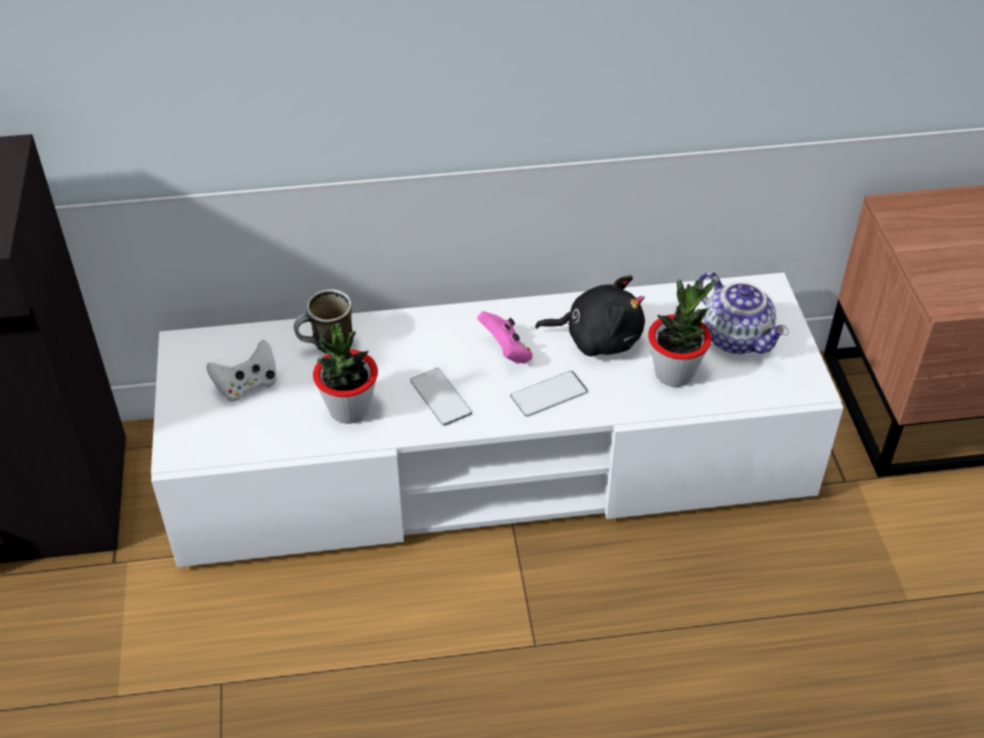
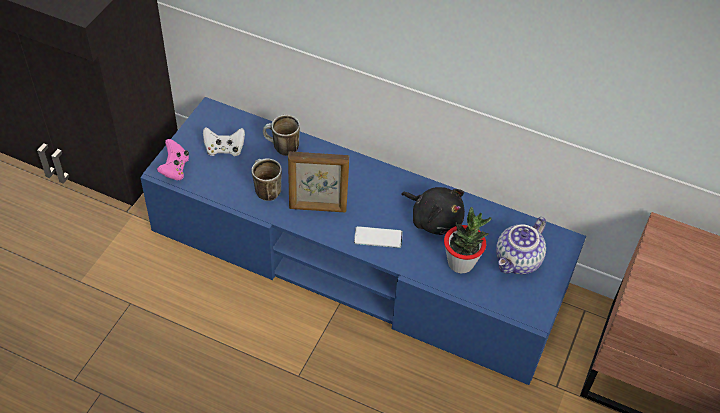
camera: 30 degrees right, 5 degrees up
white tv stand [151,273,843,567] -> blue tv stand [140,97,586,385]
potted plant [313,323,378,424] -> mug [251,158,282,201]
phone [410,368,472,426] -> picture frame [288,151,349,212]
pink game controller [477,311,533,363] -> pink game controller moved to [157,139,189,180]
teapot [698,272,789,354] -> teapot turned 45 degrees clockwise [496,217,546,274]

